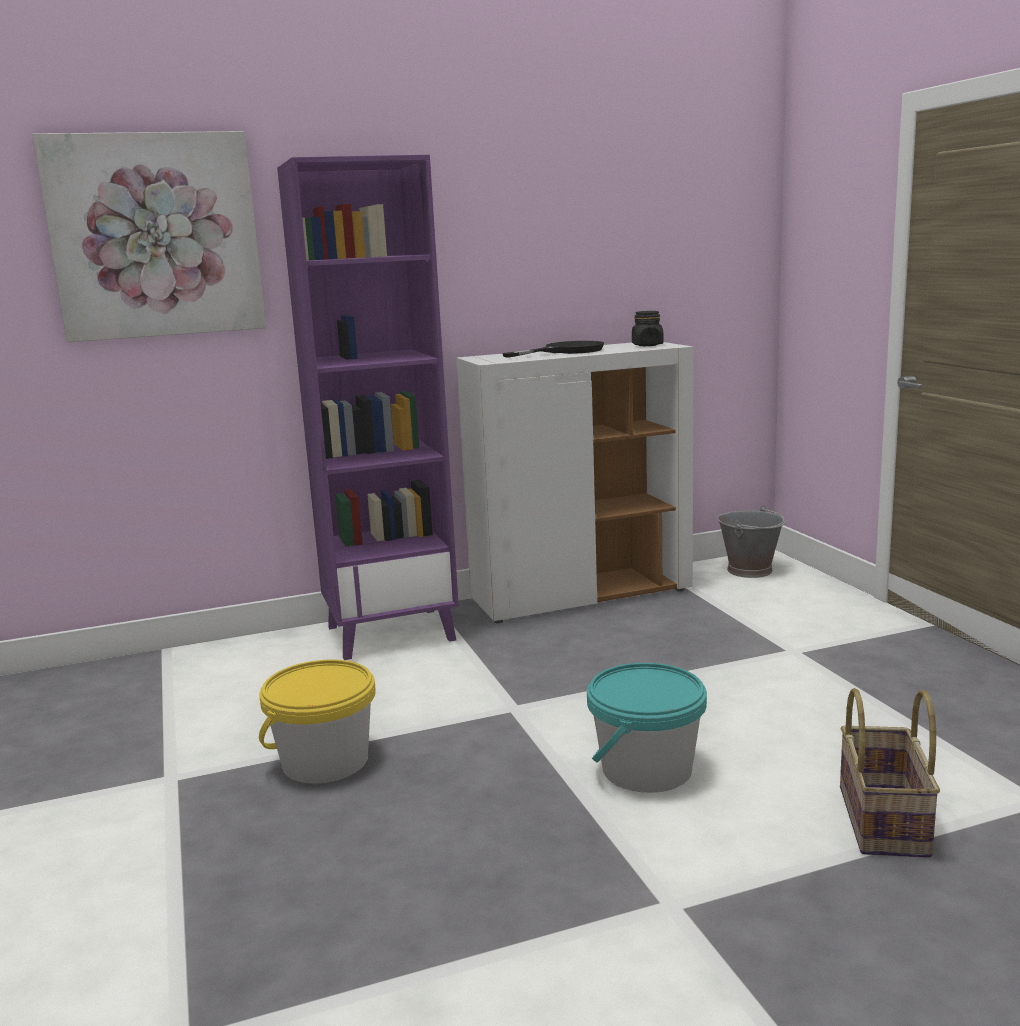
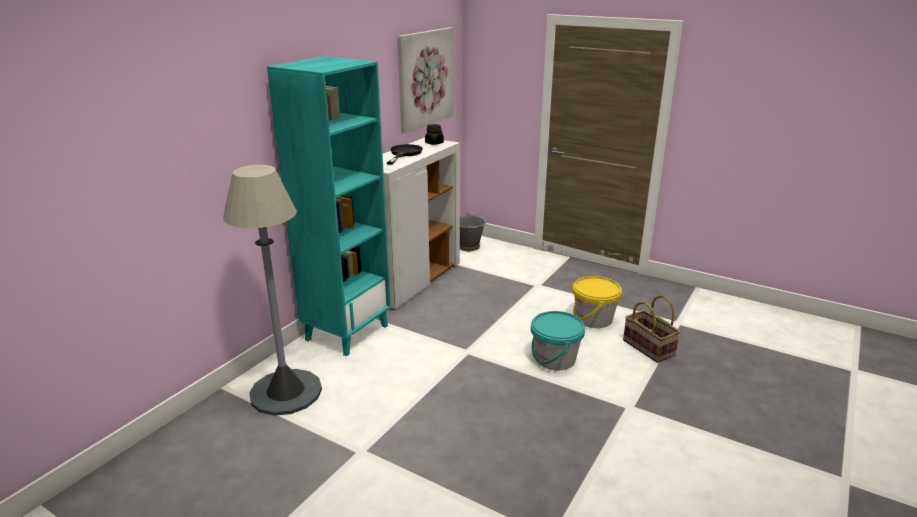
camera: 40 degrees left, 10 degrees up
picture [32,131,266,342] -> picture moved to [397,27,454,134]
yellow bucket [259,660,376,783] -> yellow bucket moved to [572,276,622,328]
purple bookcase [277,155,459,660] -> turquoise bookcase [267,56,391,356]
none -> grey floor lamp [223,165,322,416]

